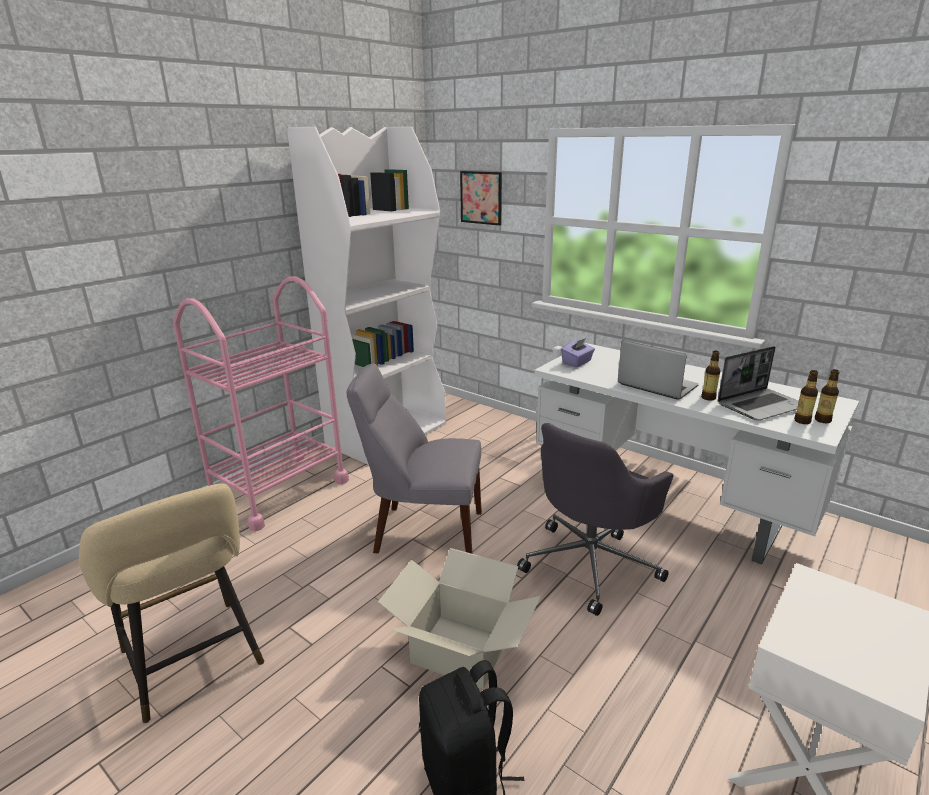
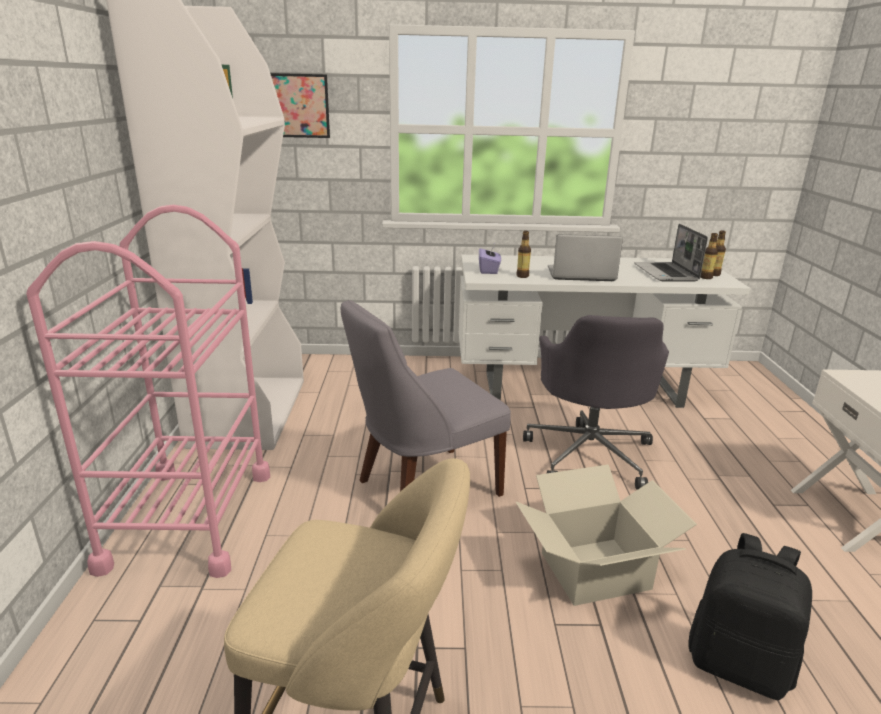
camera: 40 degrees left, 0 degrees up
bottle [701,351,720,401] -> bottle moved to [516,231,531,278]
laptop [718,346,799,420] -> laptop turned 150 degrees clockwise [634,224,708,282]

